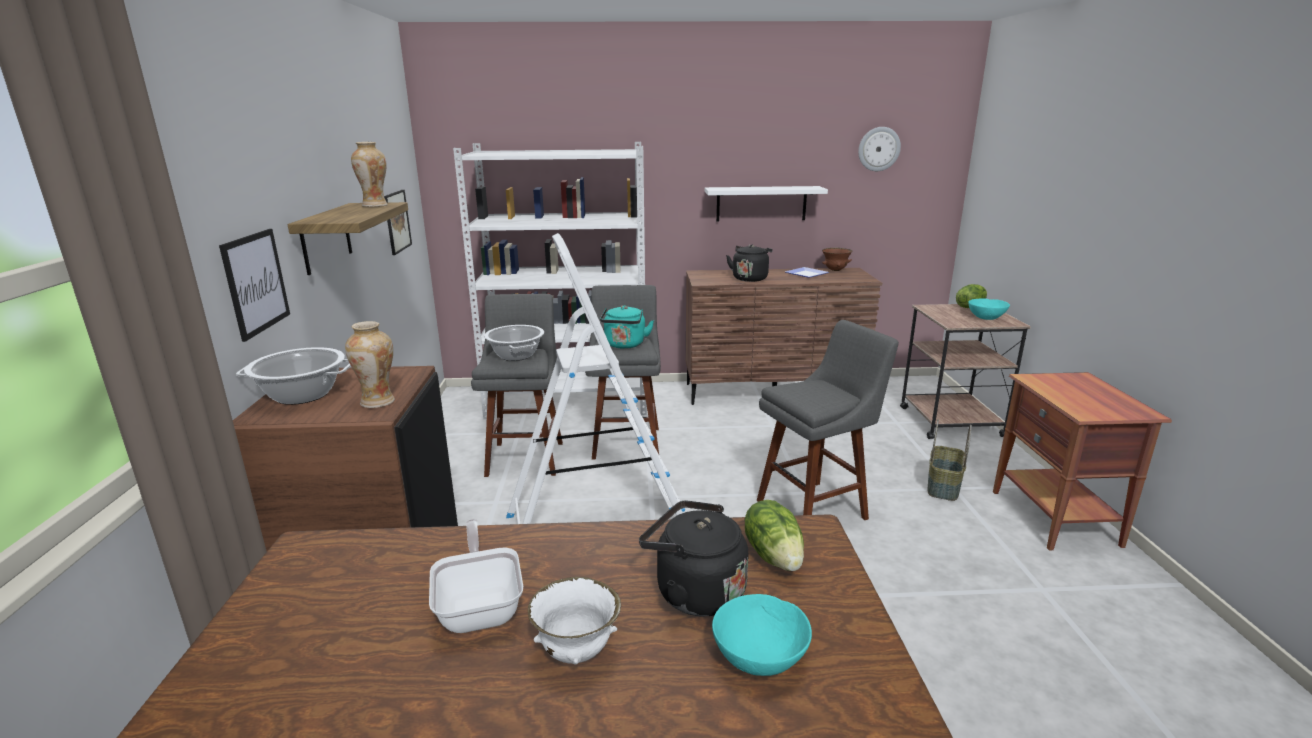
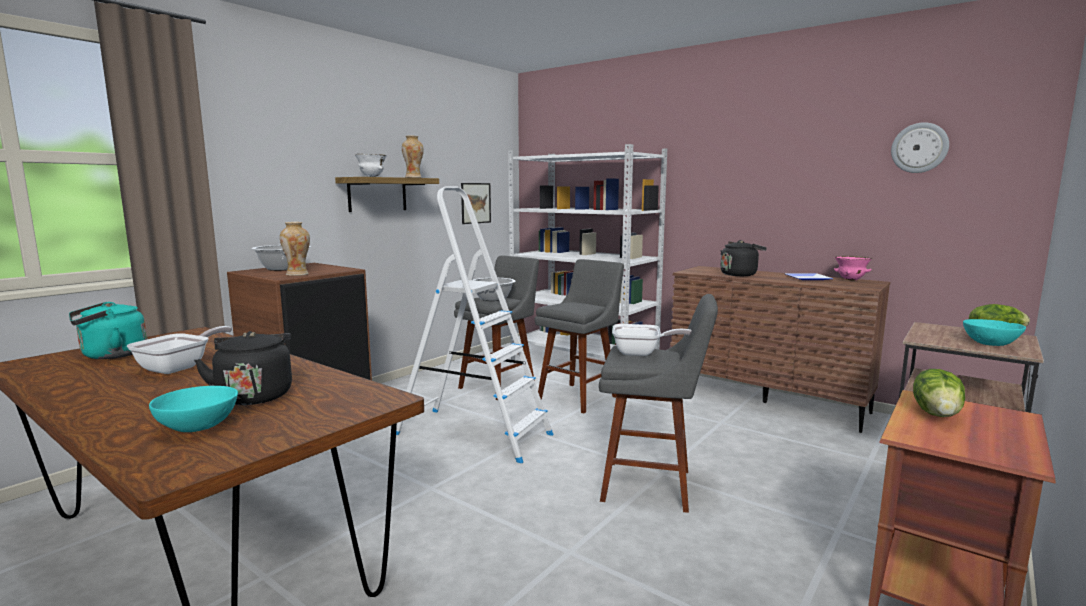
camera: 40 degrees right, 10 degrees down
picture [219,229,290,342] -> none
white bowl [528,577,621,664] -> white bowl moved to [355,154,387,177]
turquoise kettle [600,305,654,349] -> turquoise kettle moved to [69,302,147,359]
white shelf [705,186,828,222] -> none
lettuce [745,500,804,571] -> lettuce moved to [913,369,965,417]
brown bowl [822,248,852,271] -> pink bowl [834,256,872,281]
basket [928,419,972,501] -> none
none -> frying pan [612,324,692,356]

